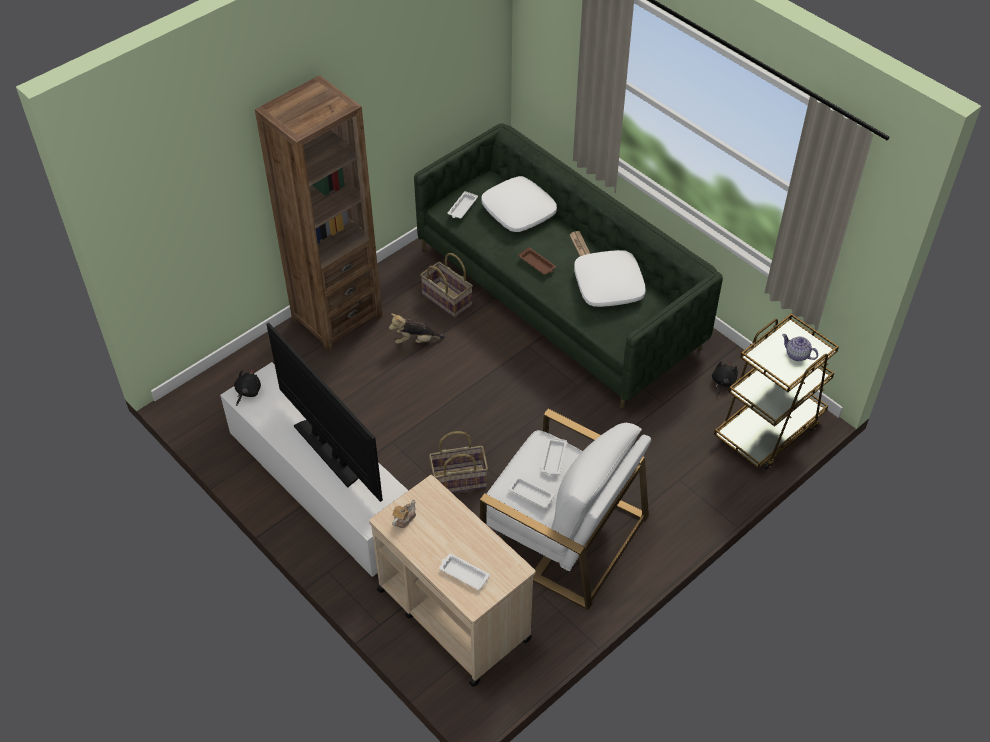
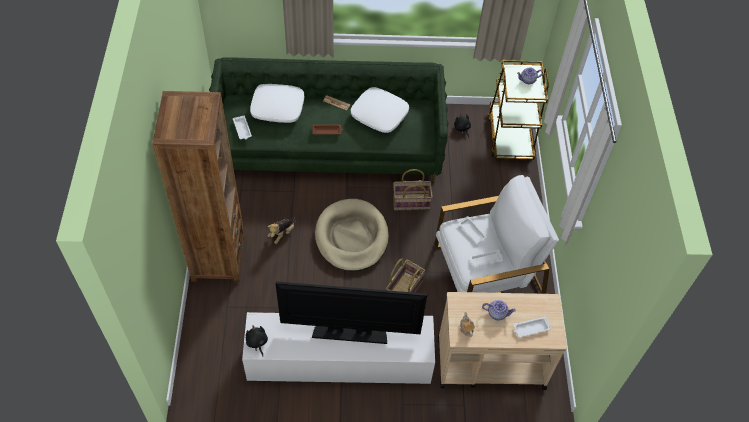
camera: 50 degrees left, 5 degrees up
basket [420,253,473,318] -> basket moved to [393,169,433,210]
none -> beige dog bed [315,199,389,272]
none -> teapot [482,300,516,320]

